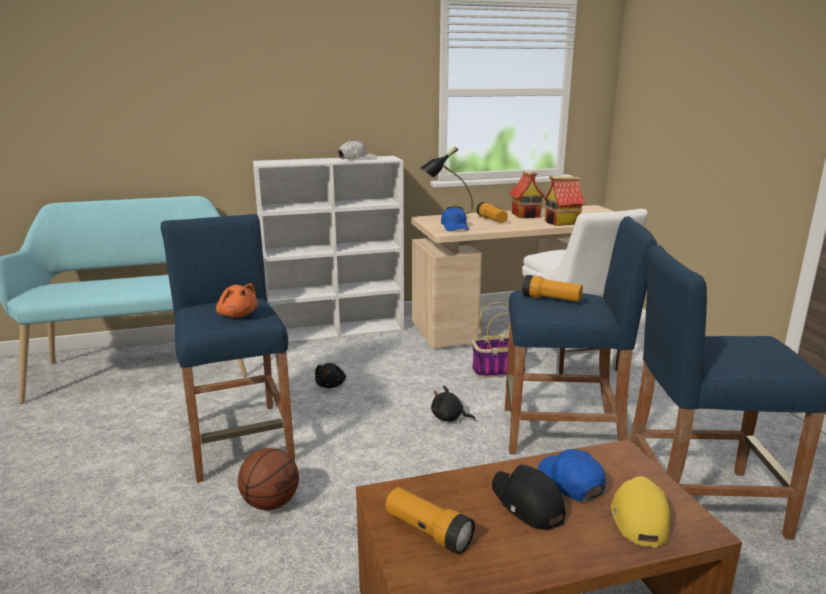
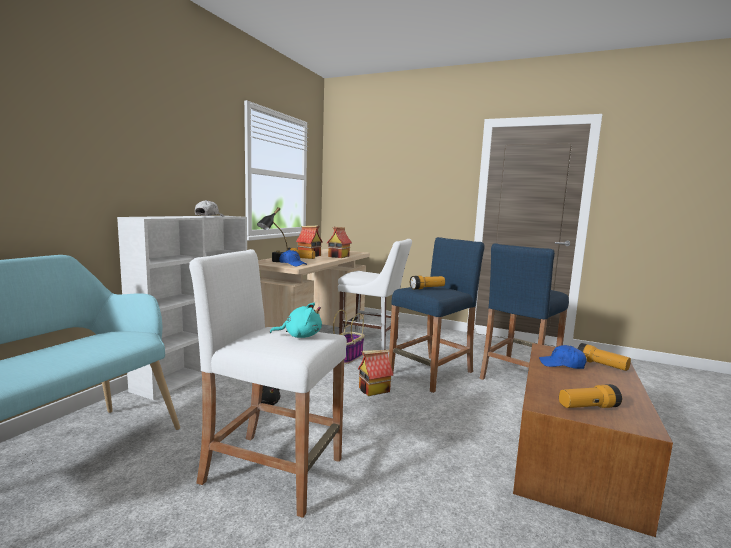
camera: 50 degrees left, 10 degrees down
blue stool [161,214,295,483] -> white stool [189,249,347,518]
orange plush toy [216,283,258,318] -> turquoise plush toy [270,303,322,338]
basketball [238,448,299,510] -> none
black plush toy [431,386,476,422] -> toy house [358,350,393,396]
black cap [492,465,565,530] -> none
yellow cap [611,476,670,548] -> flashlight [578,343,631,371]

